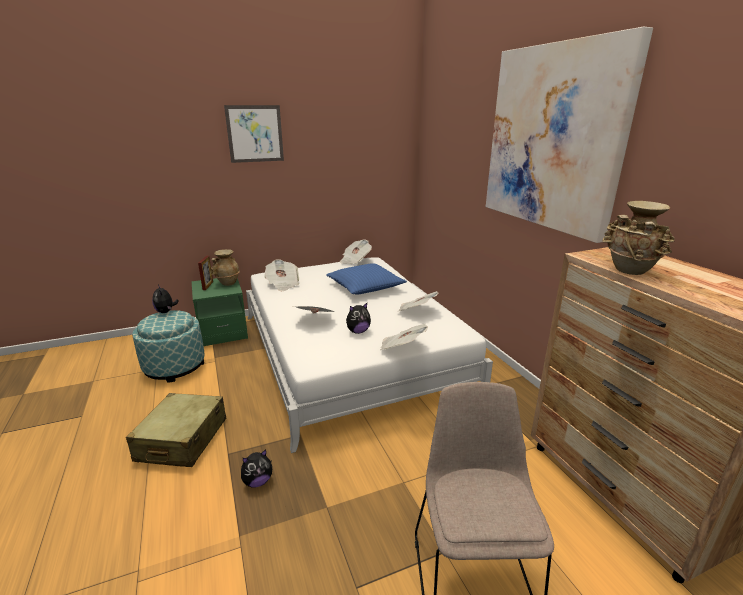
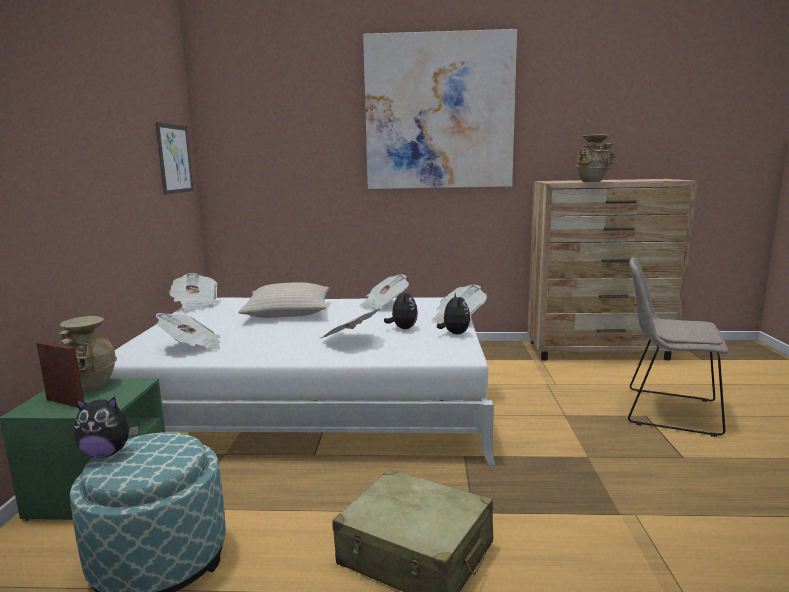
camera: 65 degrees left, 10 degrees down
picture [224,105,284,163] -> picture moved to [155,122,193,195]
plush toy [241,450,272,487] -> plush toy moved to [437,292,470,334]
blue pillow [326,263,407,294] -> beige pillow [239,282,329,318]

